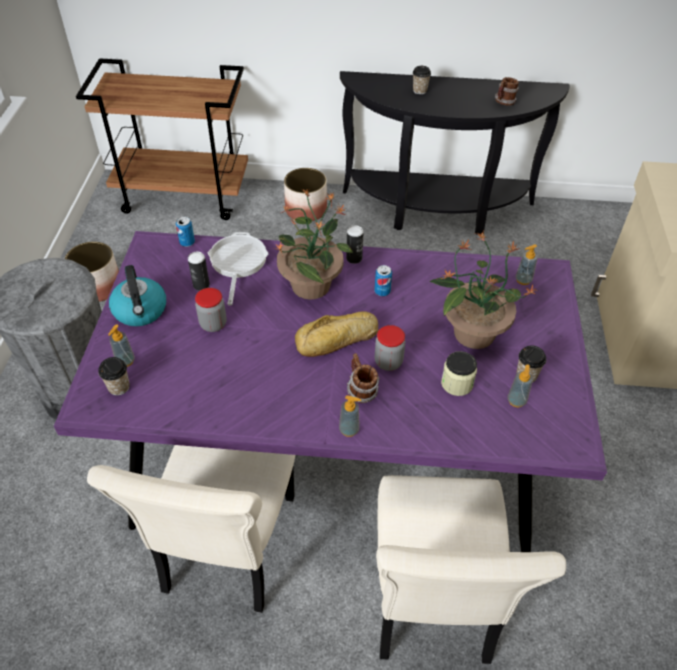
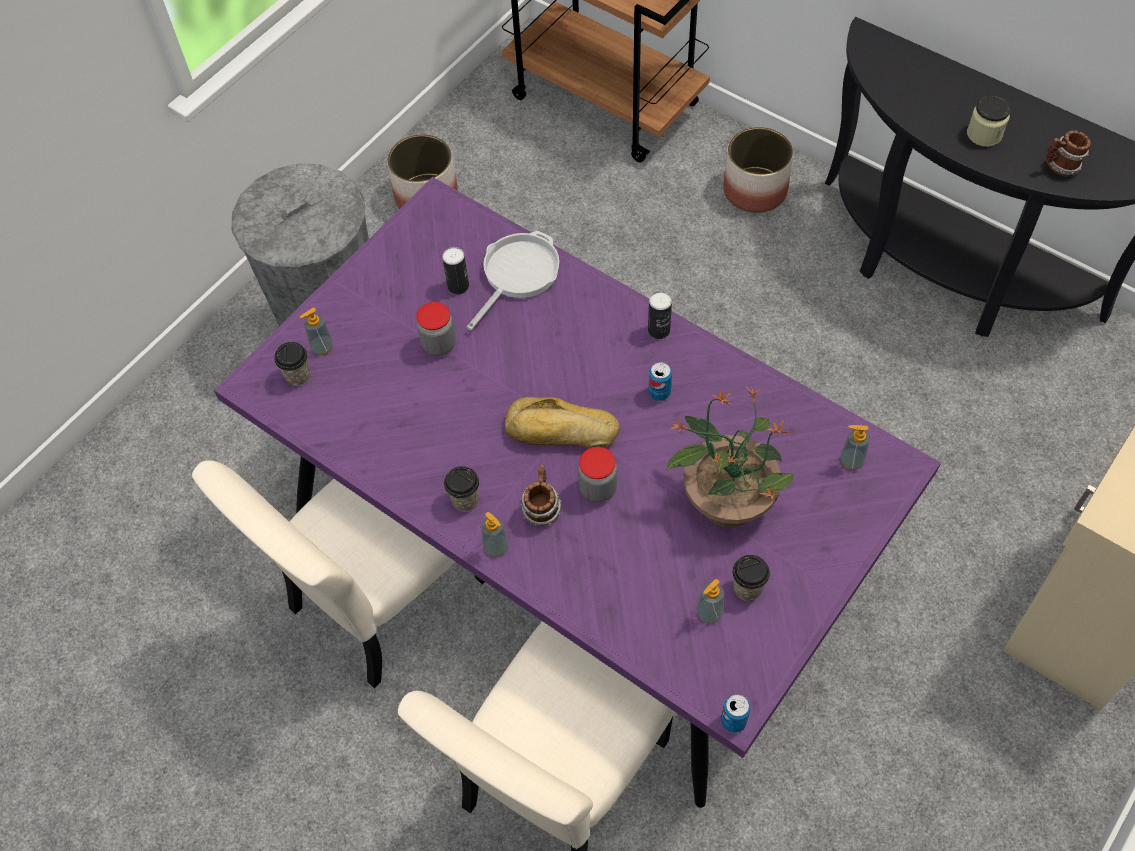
camera: 35 degrees right, 10 degrees up
kettle [109,265,166,326] -> none
can [176,217,195,247] -> can moved to [721,694,750,733]
potted plant [274,189,353,299] -> none
cup [413,66,431,94] -> cup moved to [444,466,479,512]
jar [441,351,477,396] -> jar moved to [967,96,1010,147]

